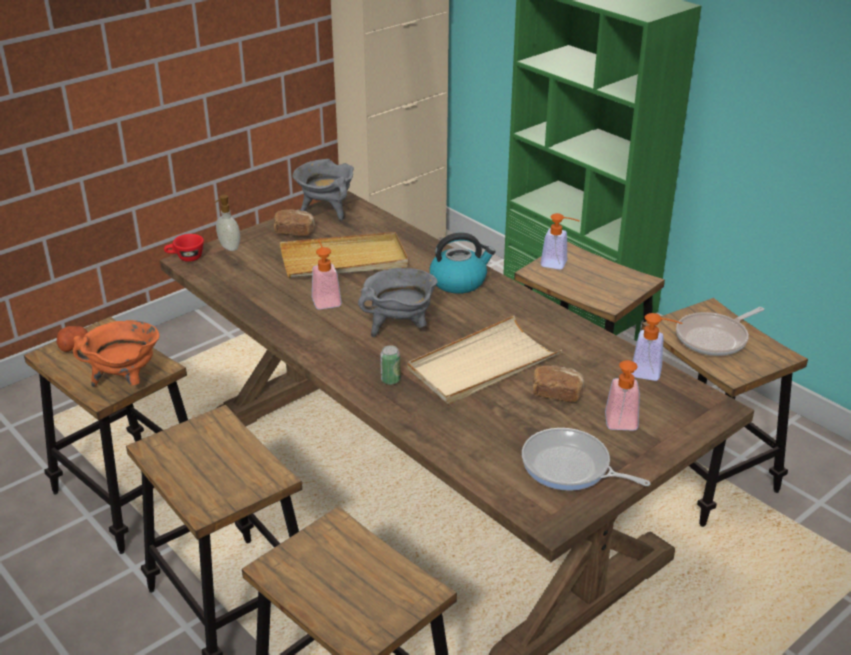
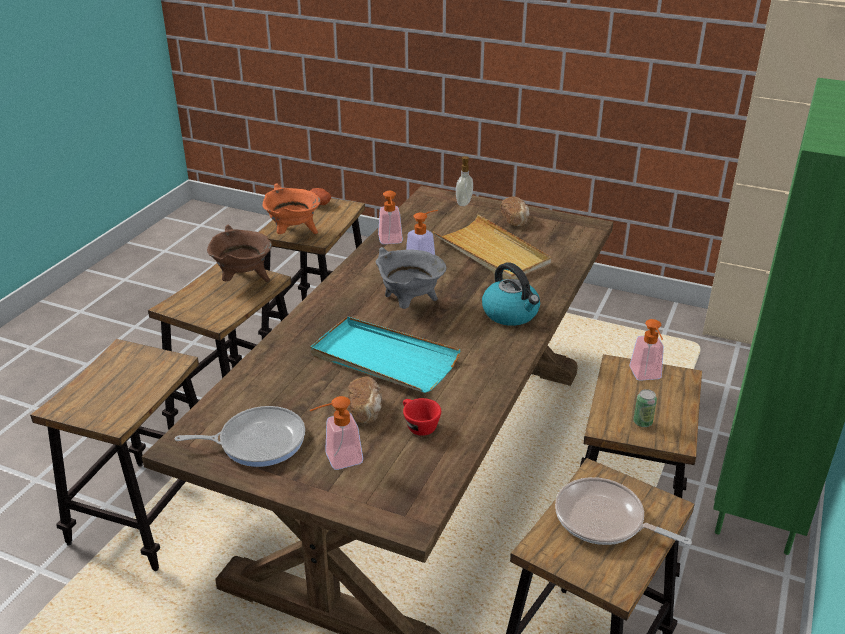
camera: 65 degrees right, 0 degrees up
red cup [164,234,204,262] -> red cup moved to [403,398,441,436]
grey cooking pot [293,159,354,221] -> none
can [380,345,401,385] -> can moved to [633,389,657,427]
beige tray [407,316,562,404] -> turquoise tray [310,316,461,393]
frying pan [522,428,651,491] -> frying pan turned 75 degrees clockwise [174,406,305,467]
soap dispenser [631,313,682,381] -> soap dispenser moved to [378,191,403,244]
none -> brown cooking pot [207,225,272,282]

